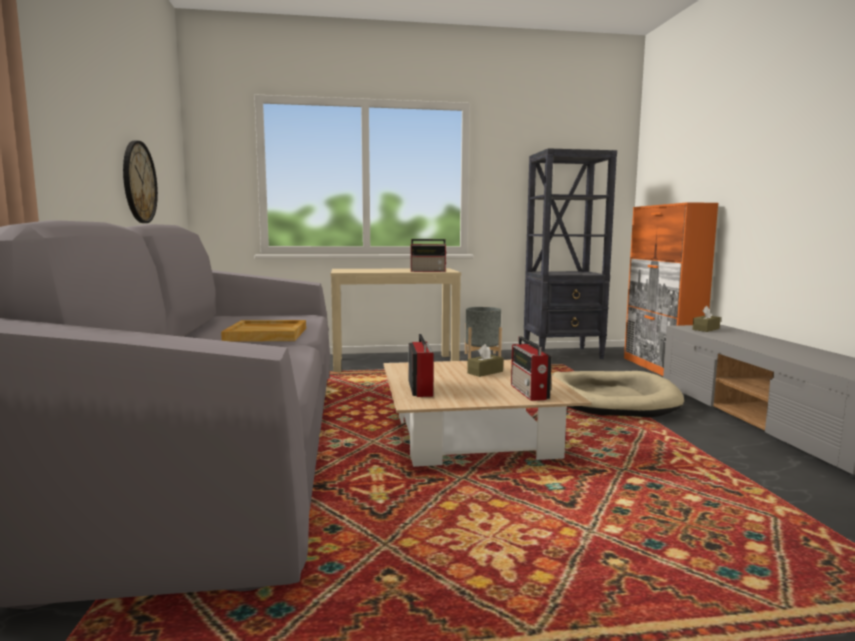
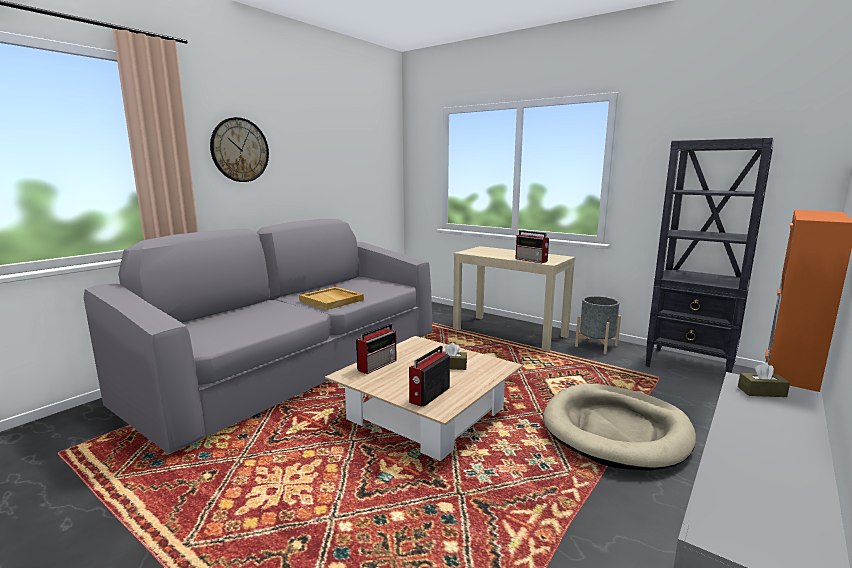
camera: 45 degrees right, 5 degrees up
wall clock [123,141,158,223] -> wall clock moved to [210,117,269,182]

